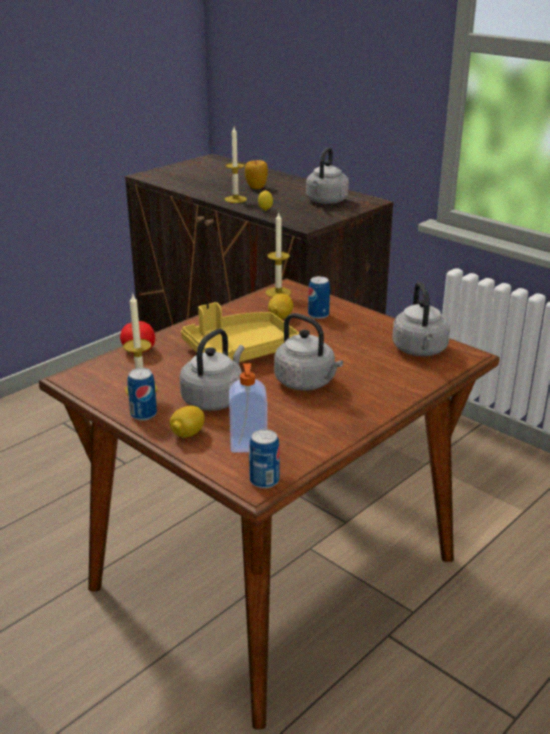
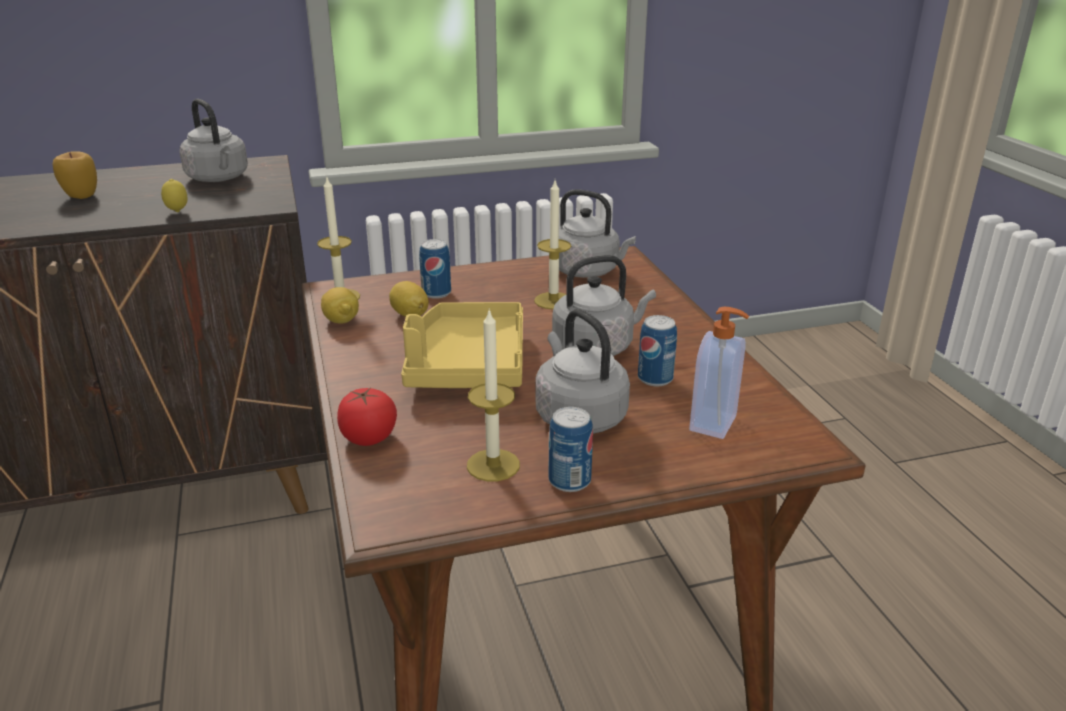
camera: 60 degrees left, 0 degrees up
lemon [170,405,205,438] -> lemon moved to [321,287,359,323]
candle [225,127,247,203] -> candle moved to [534,180,571,310]
can [249,429,280,489] -> can moved to [638,315,677,386]

